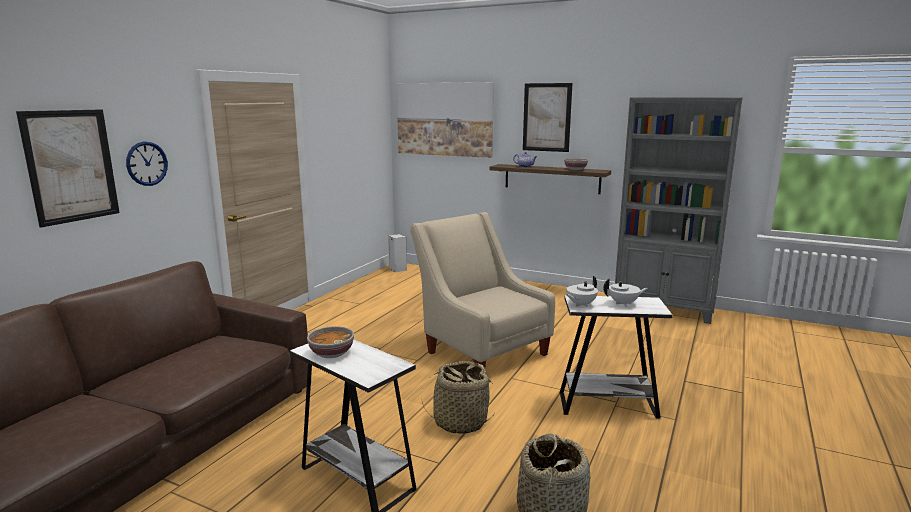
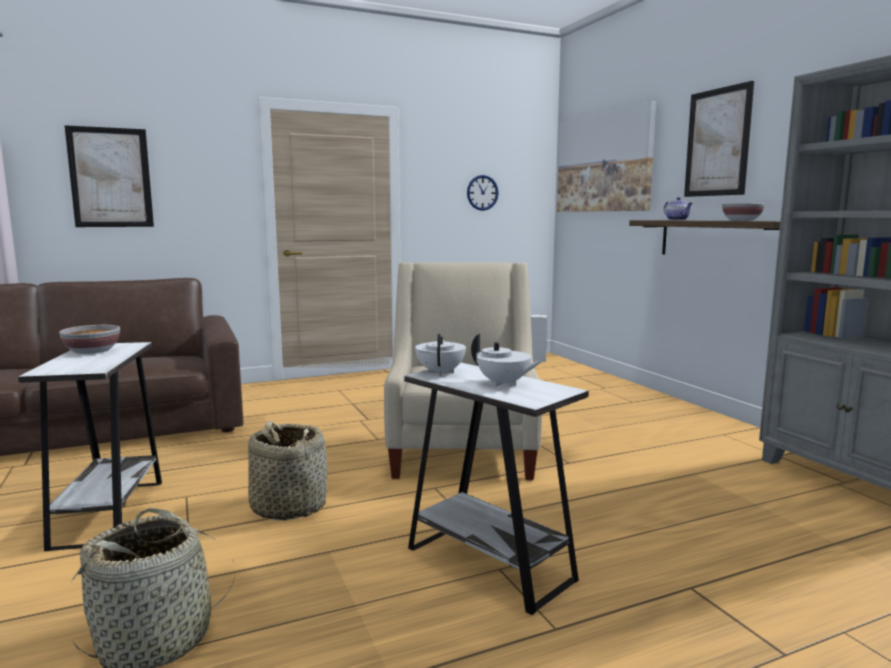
camera: 40 degrees right, 5 degrees down
wall clock [126,141,168,186] -> wall clock moved to [467,175,499,211]
white teapot [566,276,598,307] -> white teapot turned 90 degrees clockwise [415,334,466,376]

